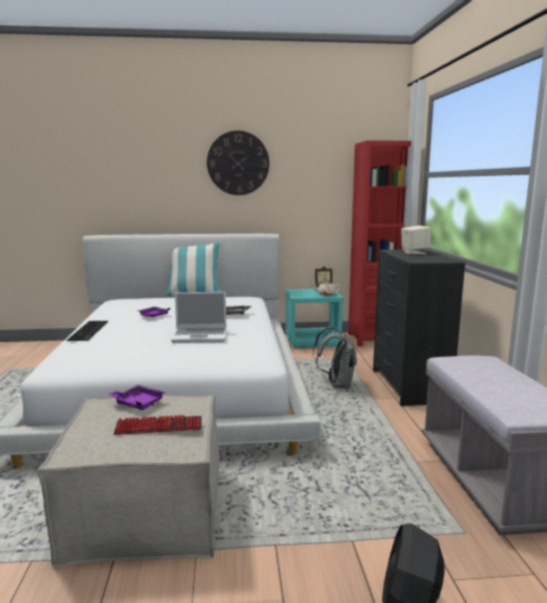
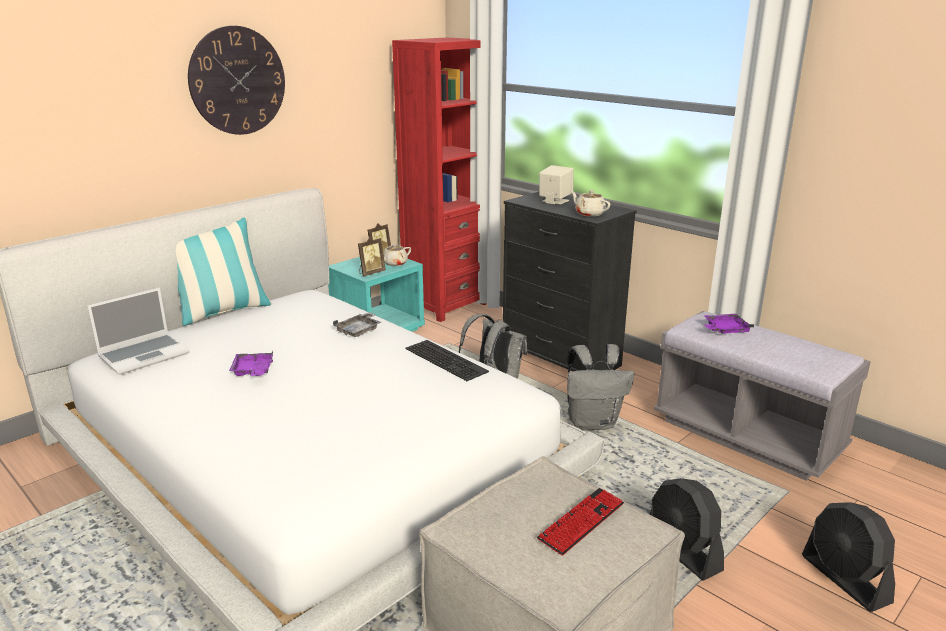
camera: 40 degrees left, 10 degrees up
keyboard [67,321,108,341] -> keyboard moved to [405,340,489,381]
purple tray [108,385,167,410] -> purple tray moved to [704,314,754,334]
laptop [171,292,227,343] -> laptop moved to [88,288,189,375]
none -> picture frame [358,237,386,276]
none -> grey backpack [567,344,634,431]
none -> beige teapot [570,190,611,217]
none -> black fan [650,478,724,581]

